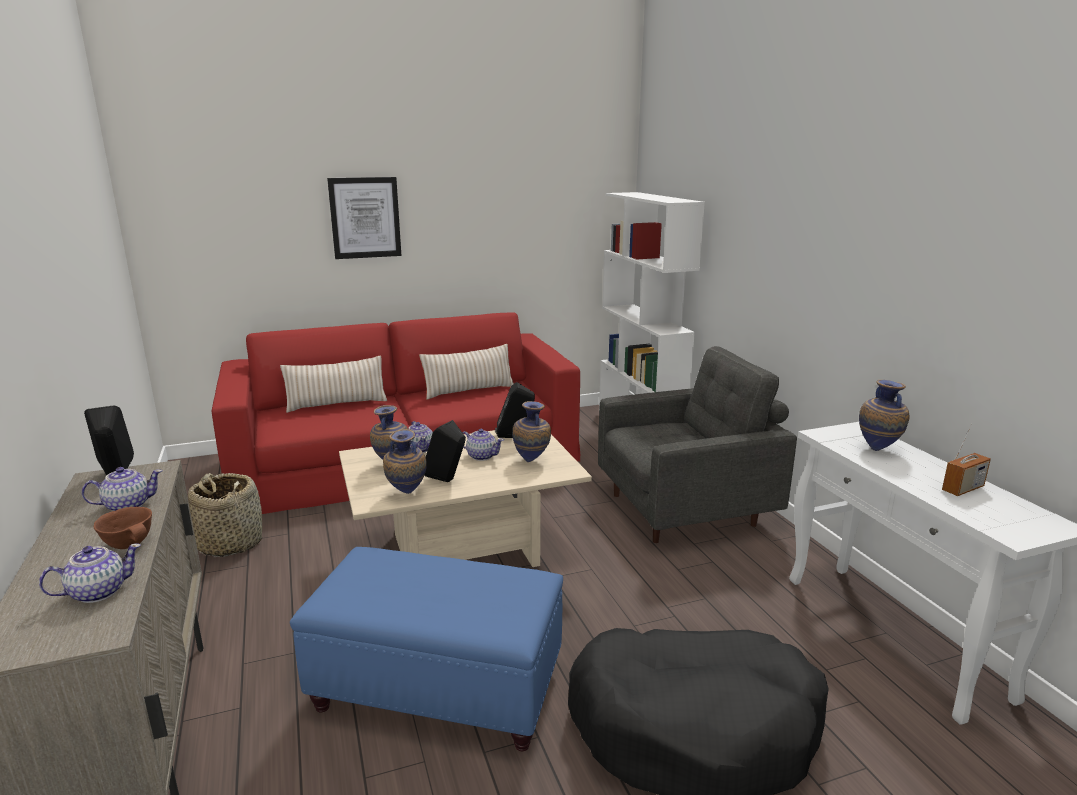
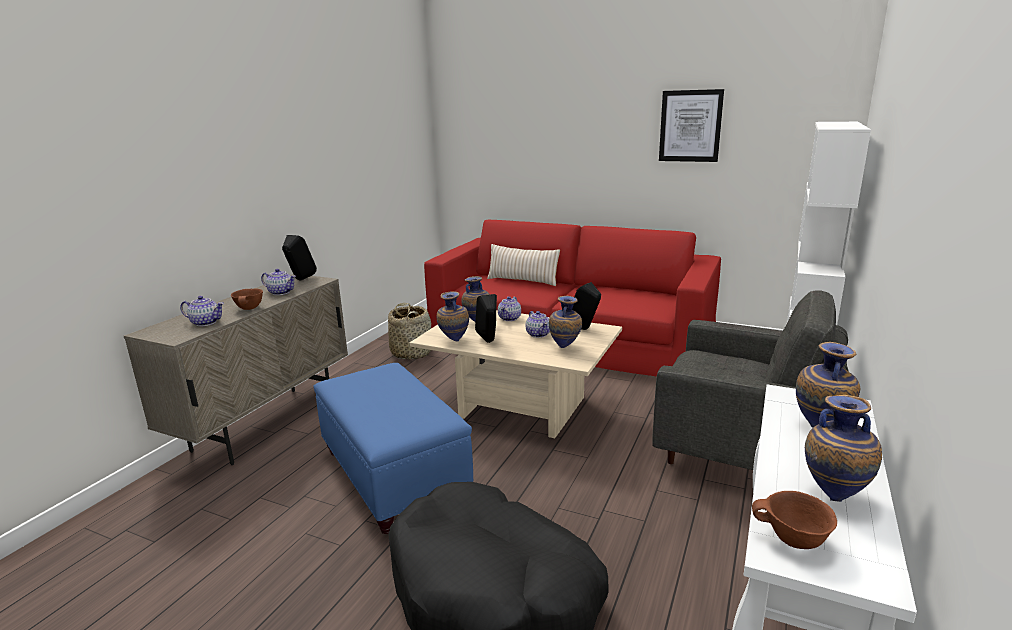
camera: 45 degrees right, 0 degrees up
picture [327,177,401,259] -> picture moved to [659,89,724,162]
beige pillow [419,344,514,399] -> none
radio [942,423,991,496] -> vase [805,395,882,502]
none -> brown bowl [752,491,837,549]

